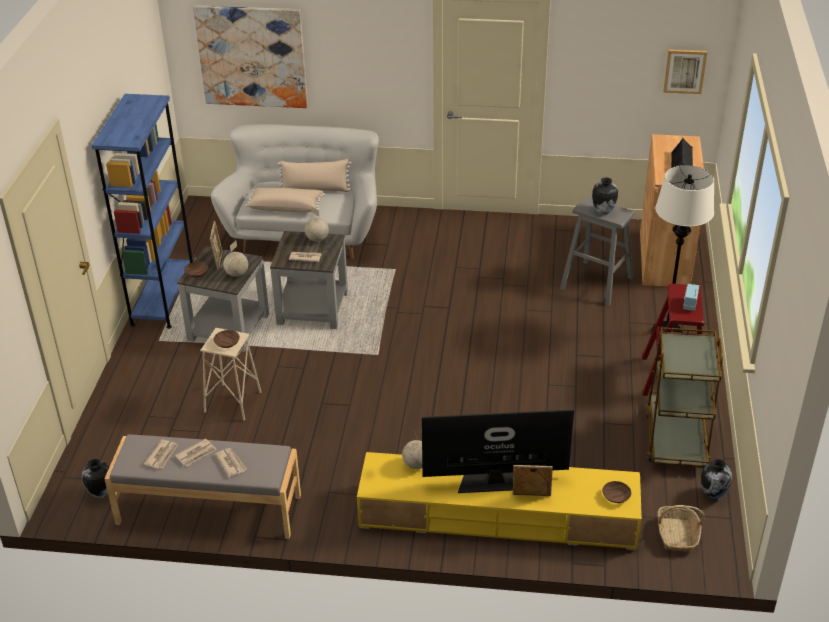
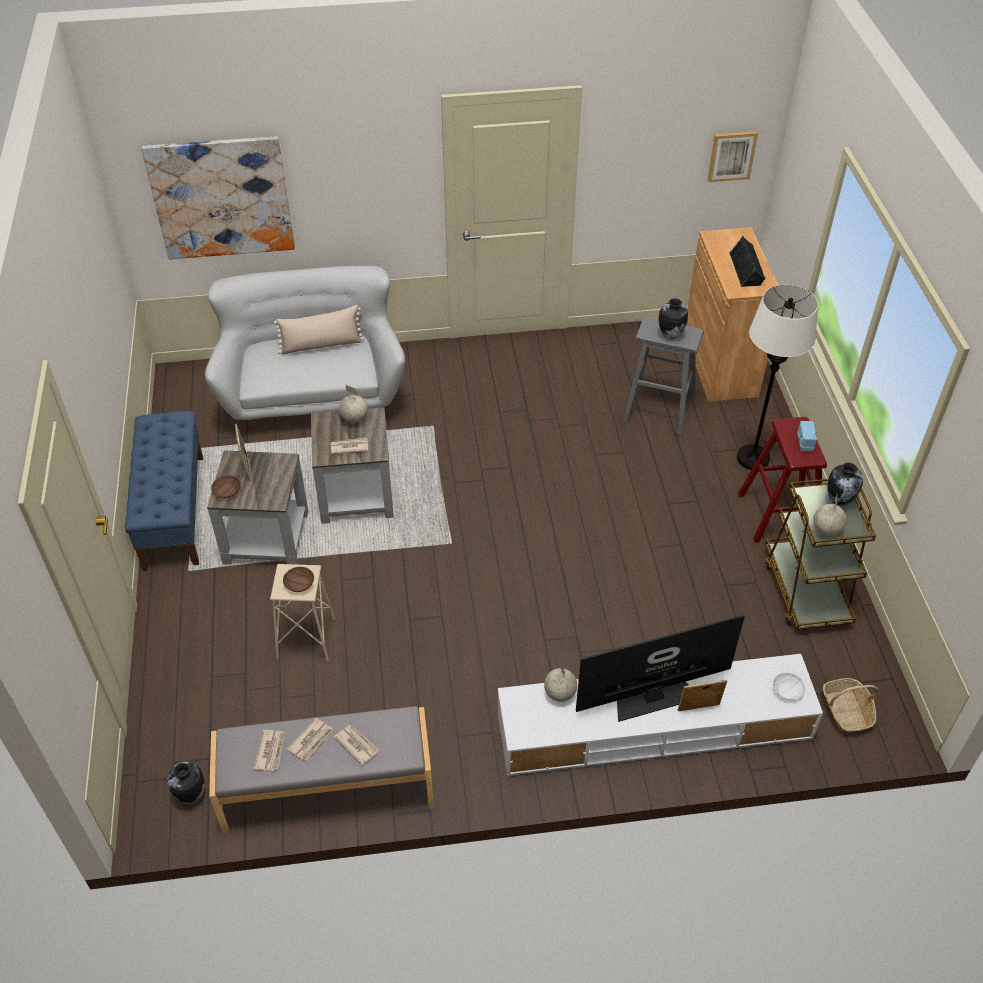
camera: 15 degrees left, 10 degrees up
blue bookcase [91,94,193,329] -> blue bench [125,411,203,571]
globe [223,240,248,277] -> globe moved to [813,492,847,536]
beige pillow [245,188,325,212] -> none
yellow tv stand [357,452,642,550] -> white tv stand [498,654,823,776]
brown bowl [602,481,631,503] -> white bowl [773,672,805,700]
vase [701,459,732,499] -> vase moved to [827,462,863,506]

